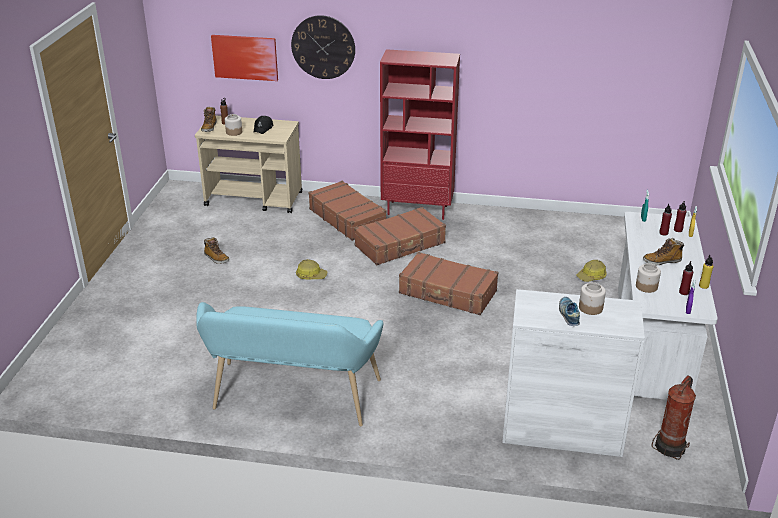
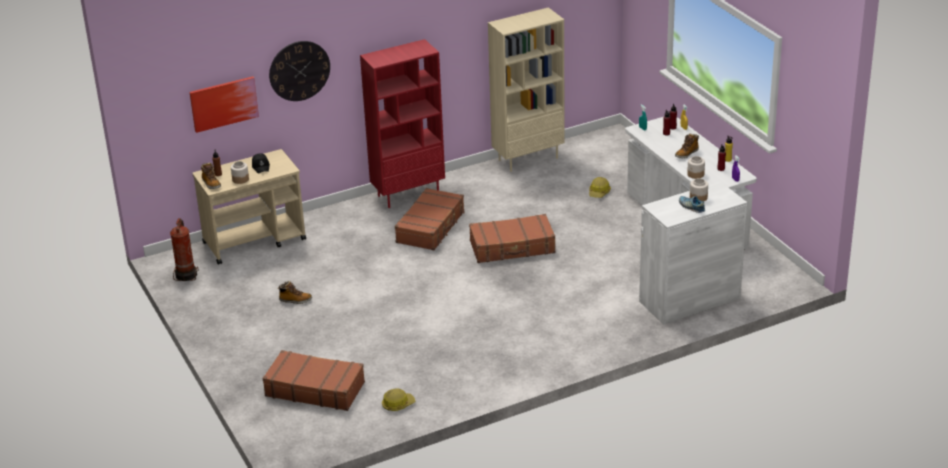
camera: 35 degrees left, 0 degrees up
turquoise bench [196,302,383,426] -> none
hard hat [296,259,327,280] -> hard hat moved to [382,388,415,411]
brown suitcase [308,181,387,241] -> brown suitcase moved to [262,350,365,411]
fire extinguisher [651,375,696,460] -> fire extinguisher moved to [170,218,198,281]
none -> beige bookcase [488,7,565,172]

